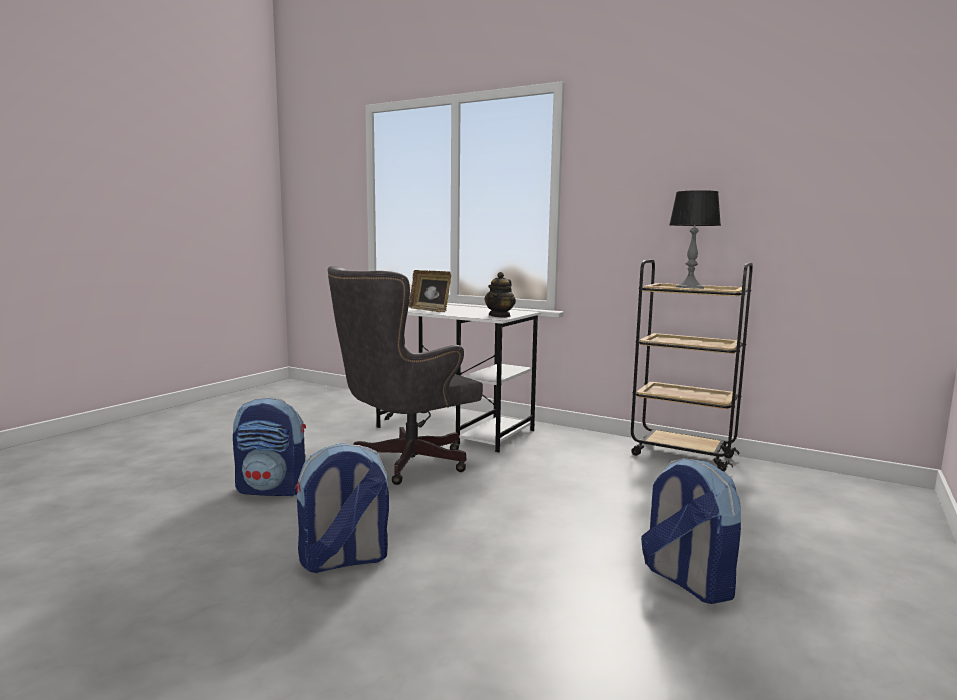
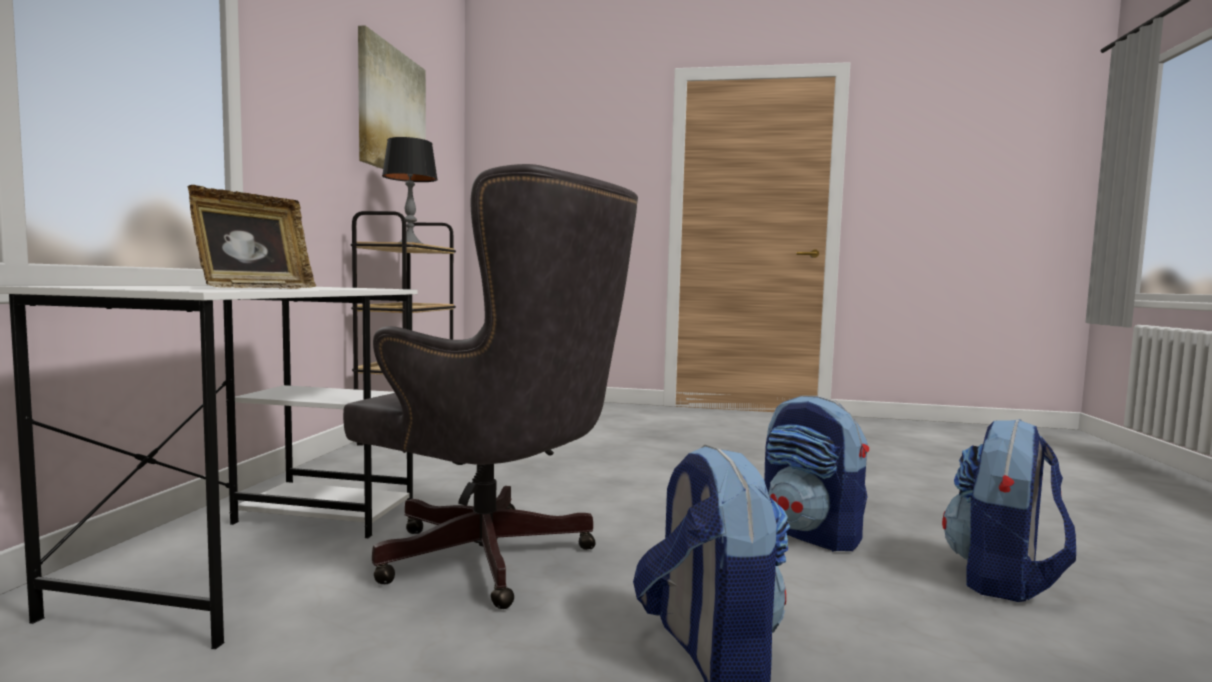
camera: 110 degrees left, 5 degrees down
teapot [484,272,516,318] -> none
backpack [641,458,741,604] -> backpack moved to [942,419,1076,602]
none -> picture [358,25,426,169]

